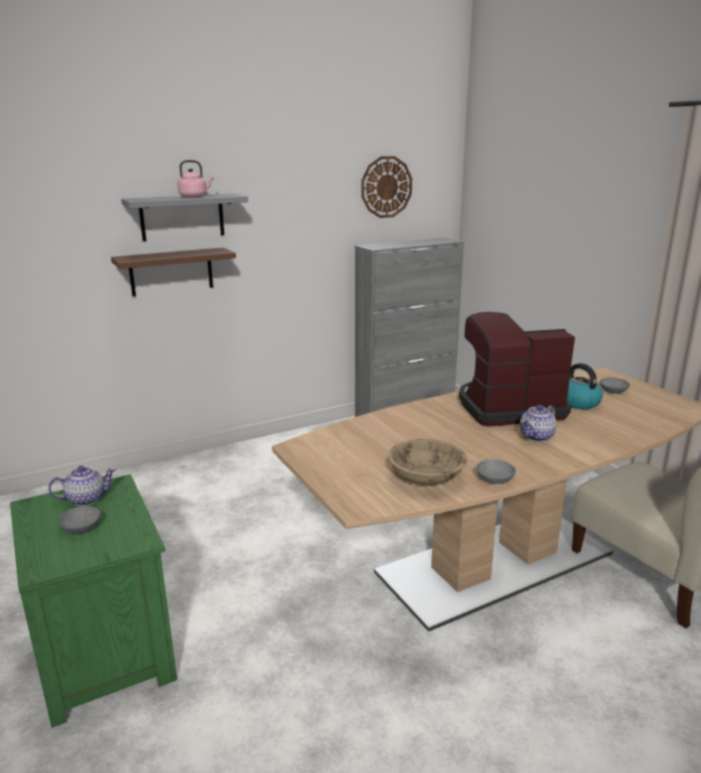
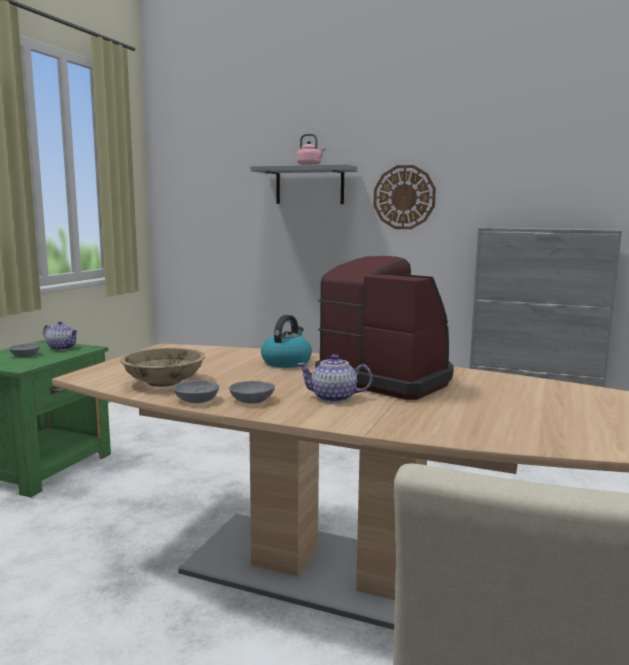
camera: 50 degrees right, 10 degrees down
brown shelf [111,247,236,296] -> none
wall clock [361,156,412,218] -> wall clock moved to [373,165,436,229]
kettle [567,363,603,409] -> kettle moved to [261,315,312,368]
grey bowl [600,377,630,394] -> grey bowl moved to [229,381,275,404]

